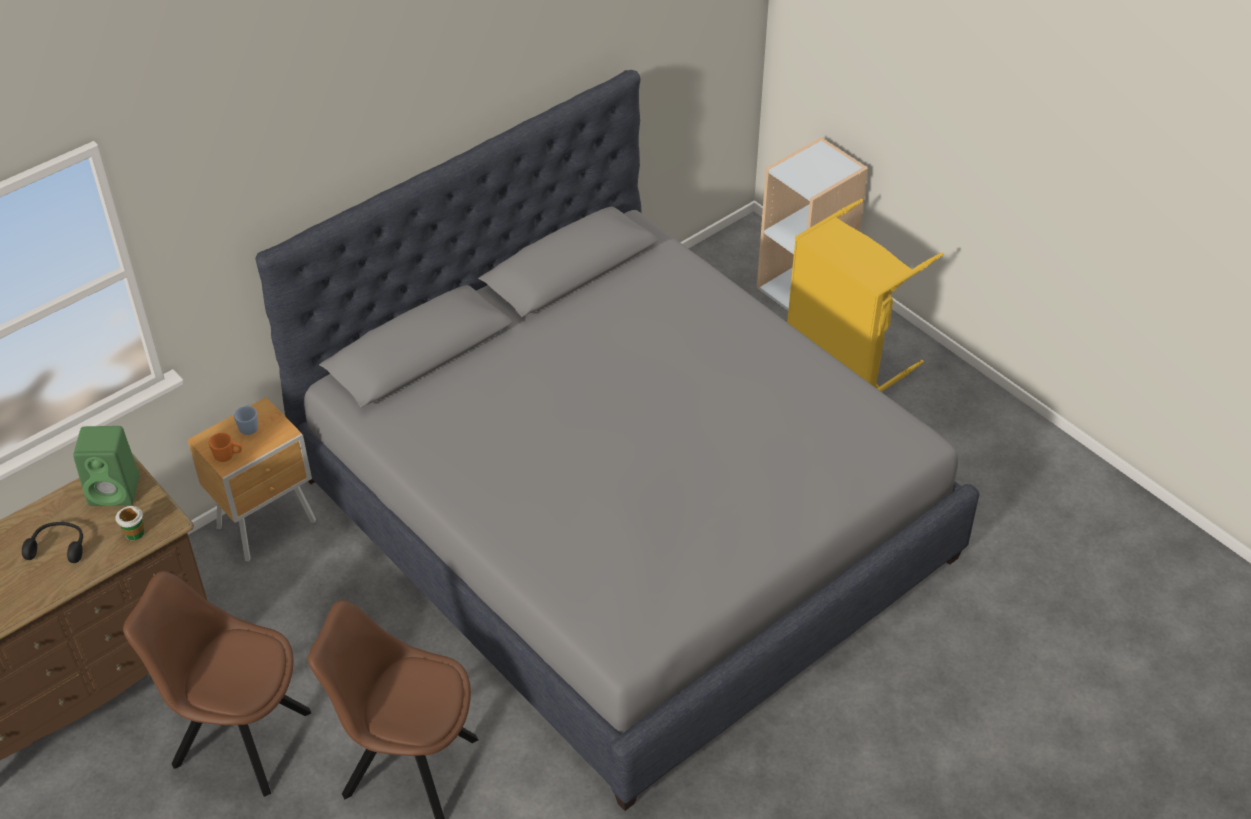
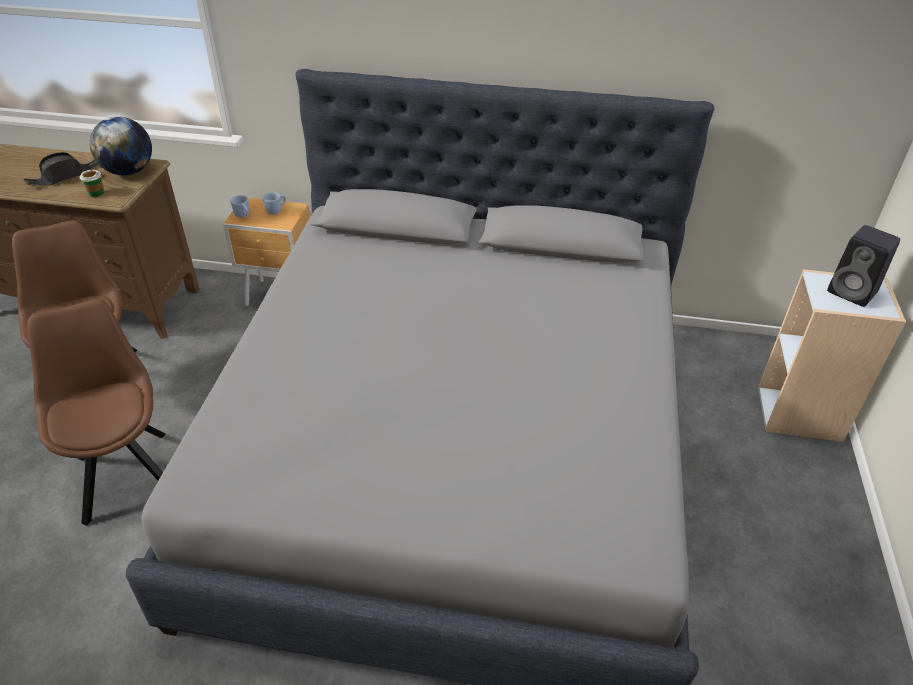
camera: 50 degrees right, 5 degrees down
black headphones [22,522,83,563] -> black hat [23,152,98,186]
green speaker [73,426,139,506] -> globe [90,117,152,175]
orange mug [209,433,242,462] -> blue mug [230,195,249,218]
yellow laundry basket [787,199,943,392] -> none
none -> black speaker [827,225,900,307]

